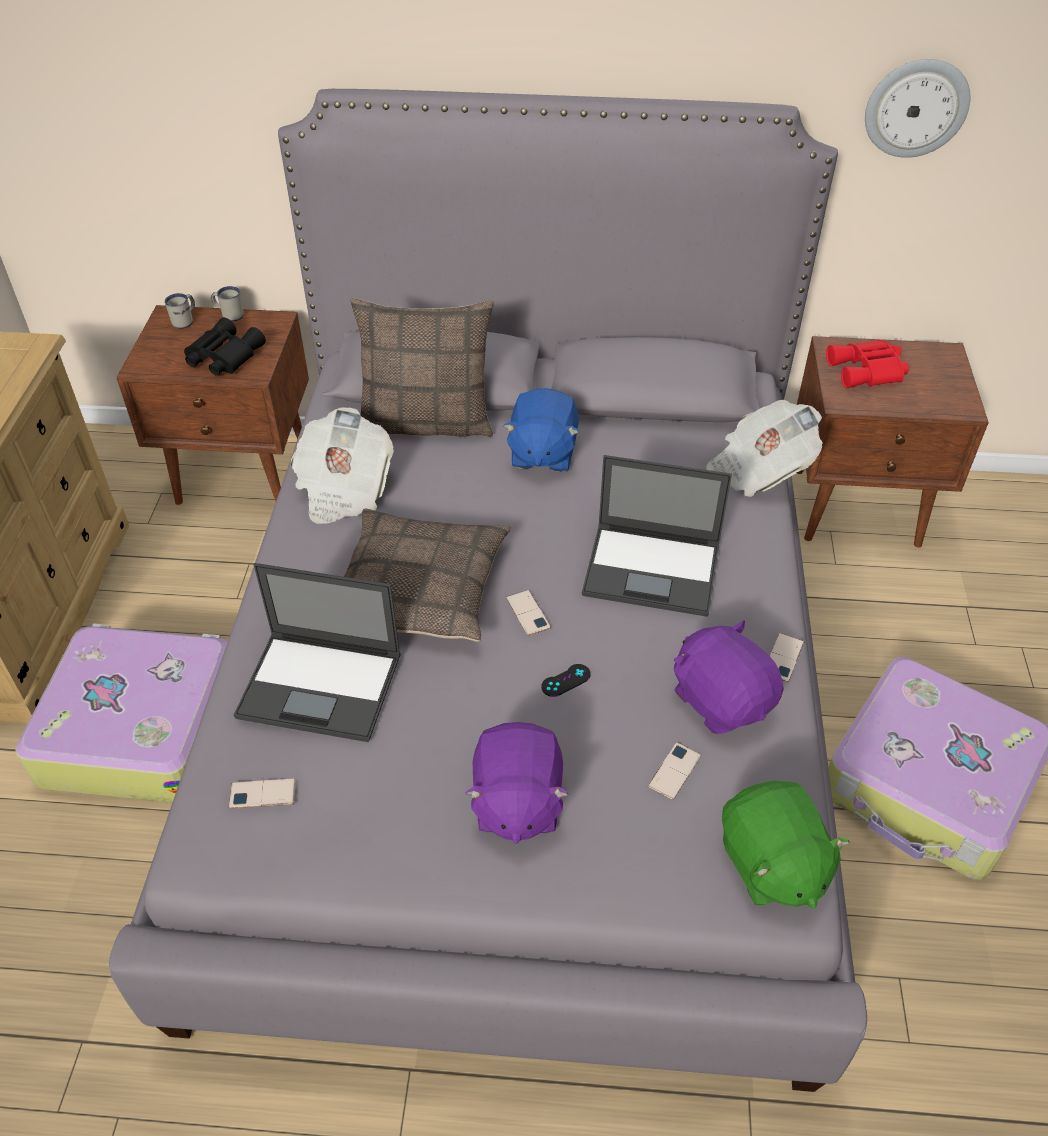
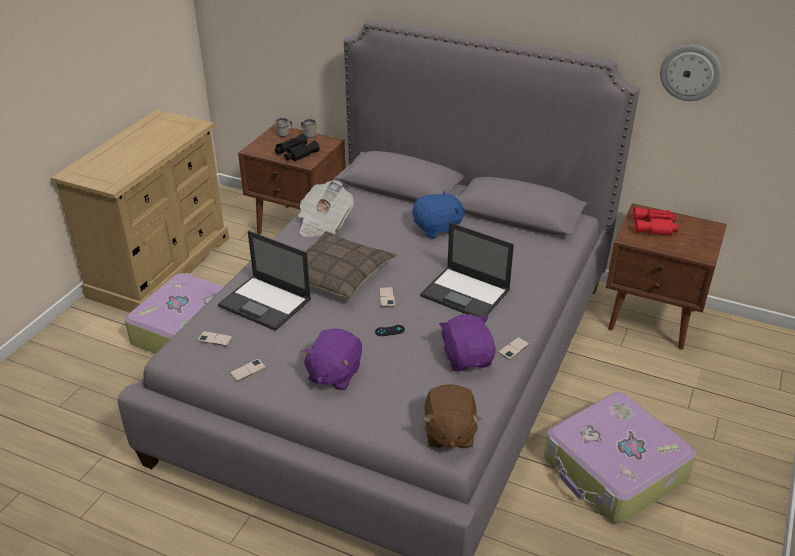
camera: 20 degrees right, 10 degrees down
pillow [350,298,494,437] -> none
blue plush toy [503,388,579,472] -> blue plush toy turned 135 degrees counterclockwise [413,190,465,239]
phone [648,742,701,800] -> phone moved to [229,359,266,381]
newspaper [706,400,823,497] -> none
green plush toy [722,781,850,908] -> brown plush toy [423,384,481,448]

